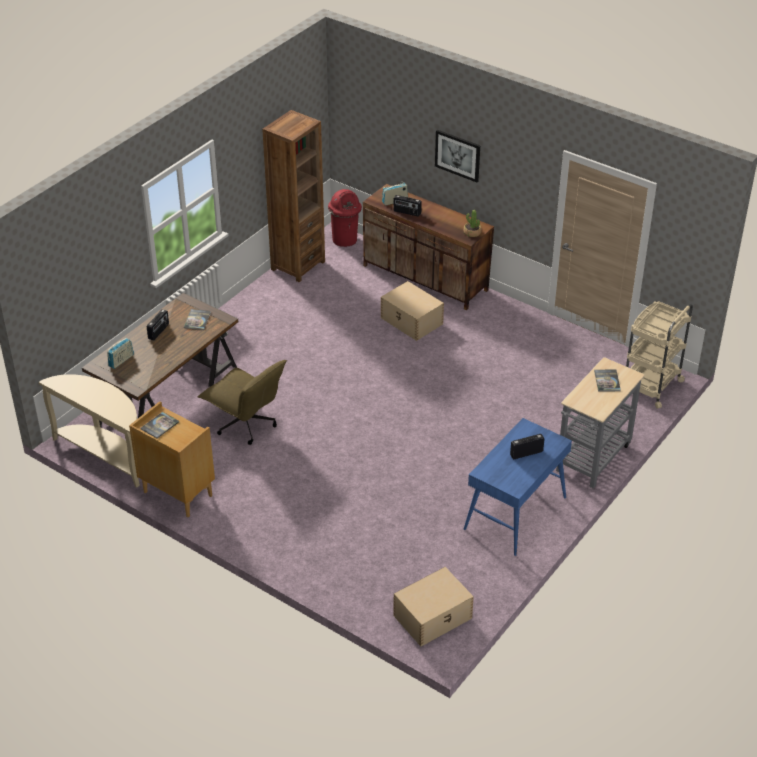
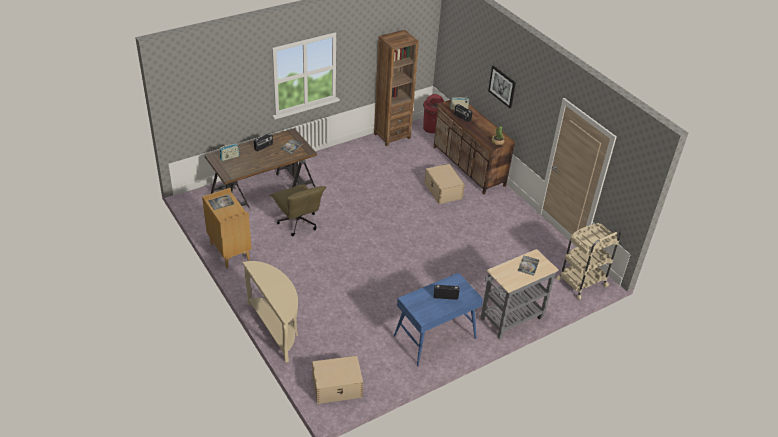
camera: 20 degrees right, 0 degrees up
beige console table [39,374,140,488] -> beige console table moved to [243,261,298,363]

